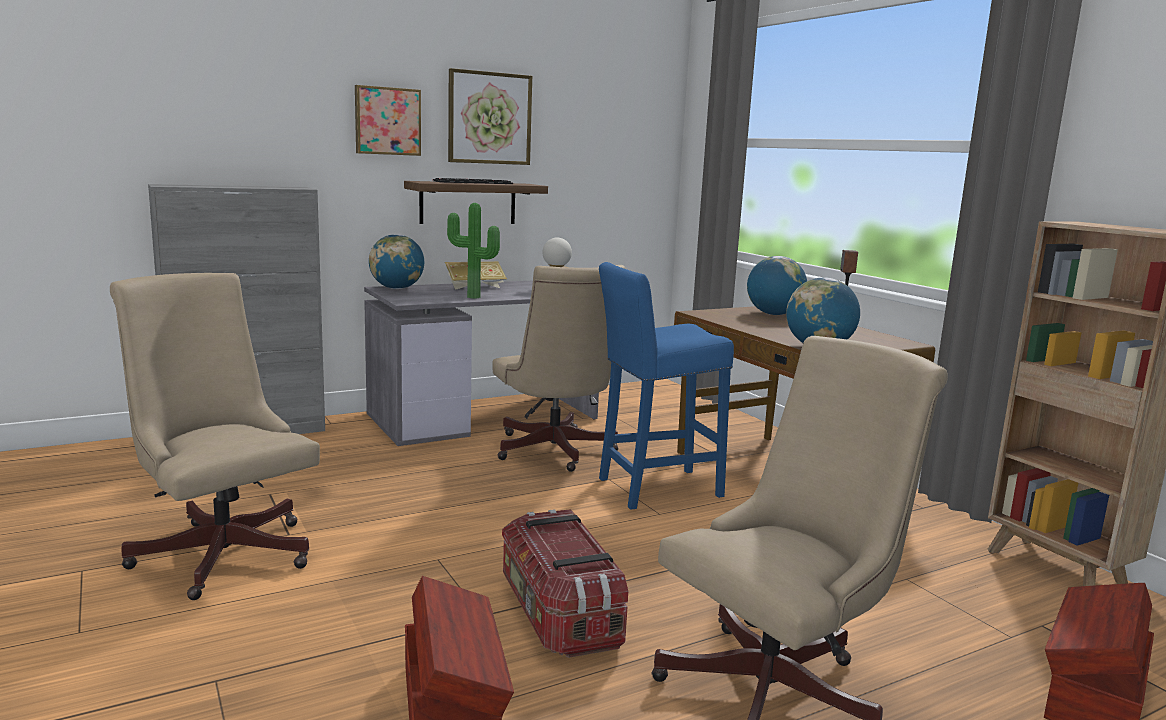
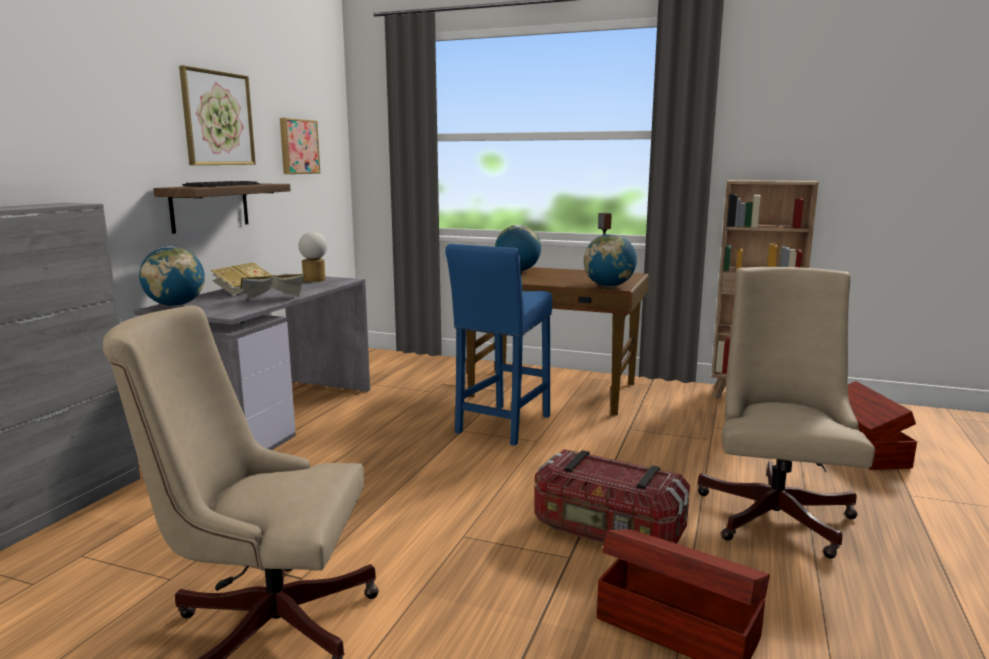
camera: 40 degrees left, 0 degrees up
picture [355,85,421,156] -> picture moved to [280,118,320,174]
potted plant [447,203,500,299] -> book [240,274,306,300]
beige office chair [493,265,626,472] -> none

